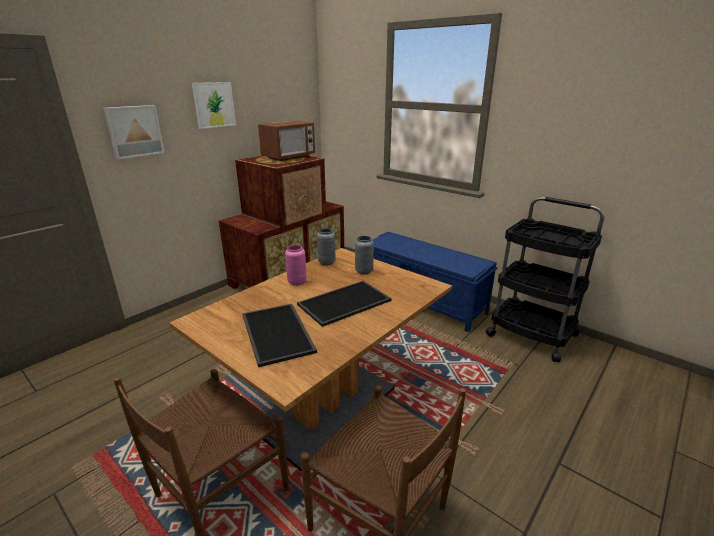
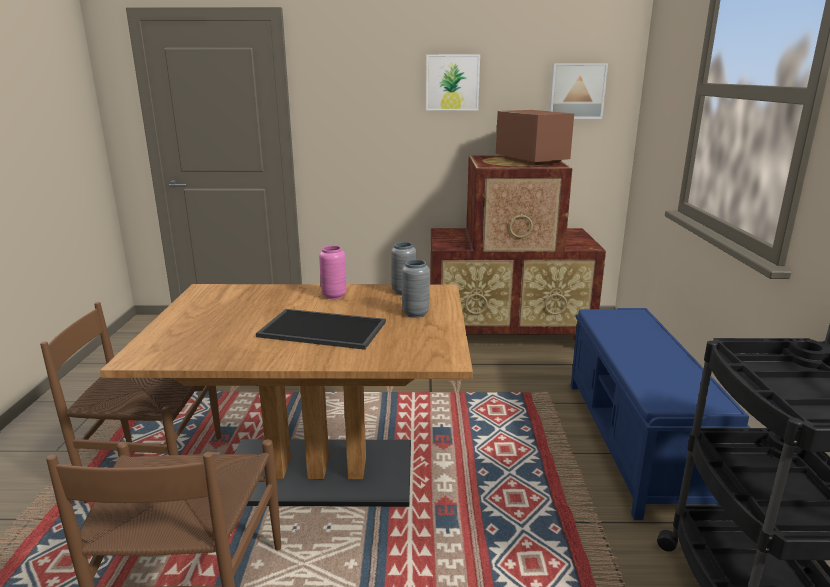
camera: 50 degrees right, 5 degrees down
picture [103,105,165,159] -> picture moved to [549,63,608,119]
tray [242,304,317,367] -> none
microwave [258,121,315,161] -> microwave turned 120 degrees counterclockwise [496,110,574,165]

